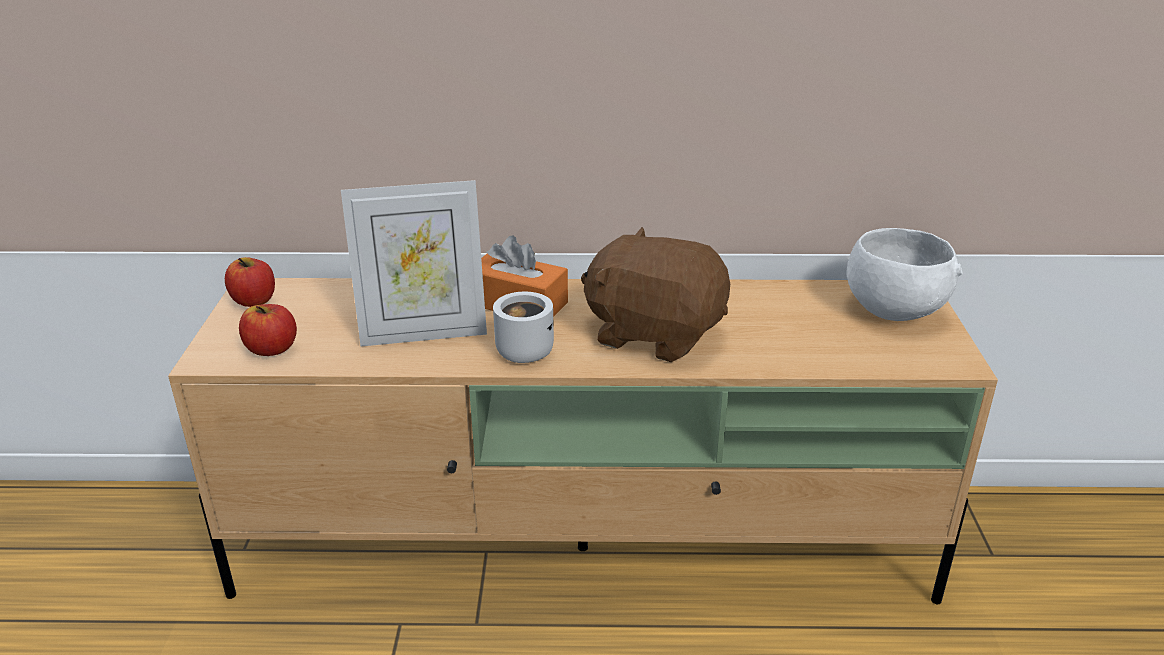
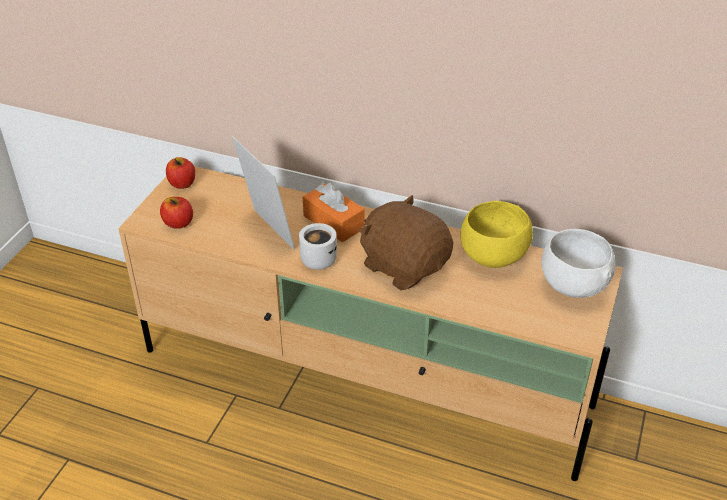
camera: 20 degrees right, 10 degrees up
picture frame [341,180,487,346] -> picture frame turned 135 degrees counterclockwise [232,137,295,250]
none -> yellow bowl [460,201,533,268]

